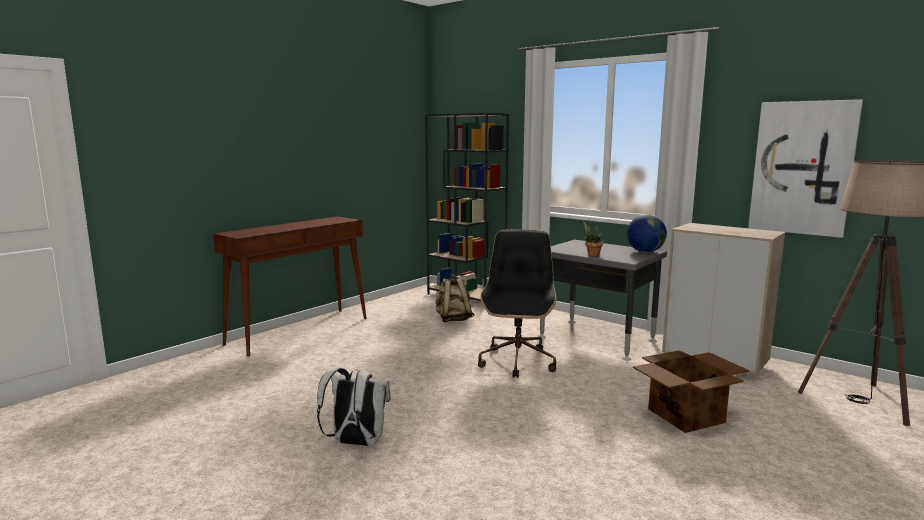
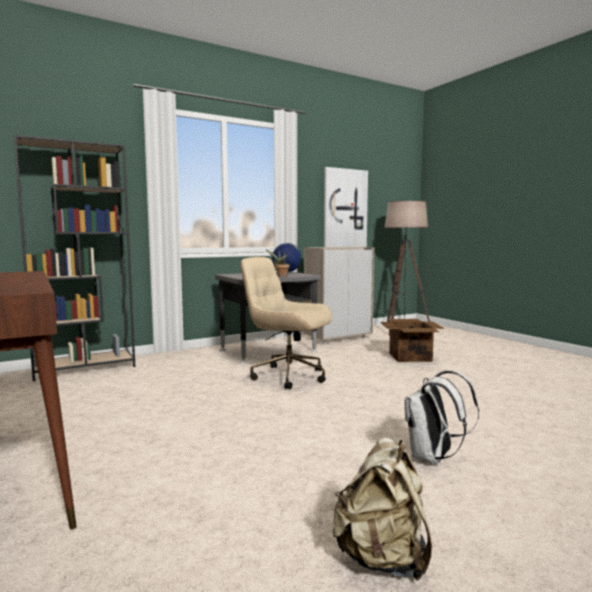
camera: 70 degrees left, 5 degrees down
beige backpack [435,274,475,322] -> beige backpack moved to [333,437,432,581]
black office chair [478,229,557,378] -> beige office chair [240,257,332,389]

